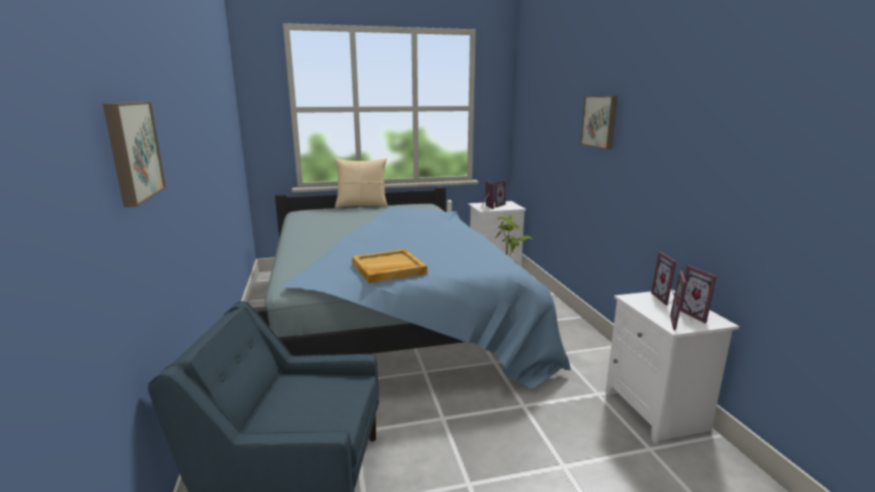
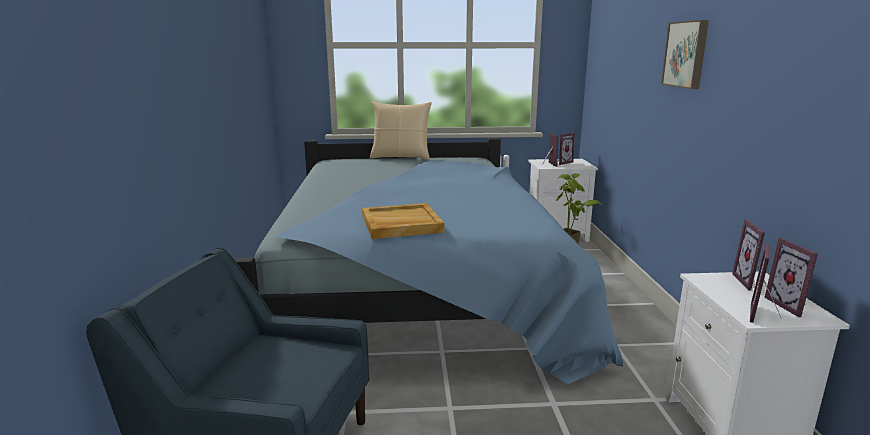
camera: 10 degrees right, 0 degrees up
picture [103,102,166,207] -> none

